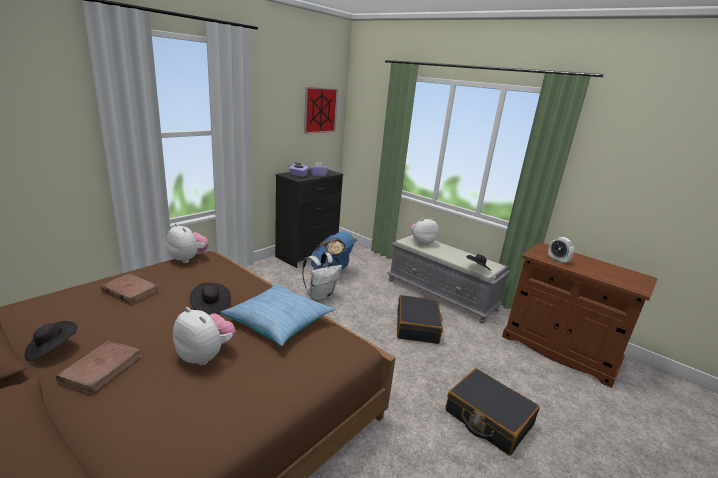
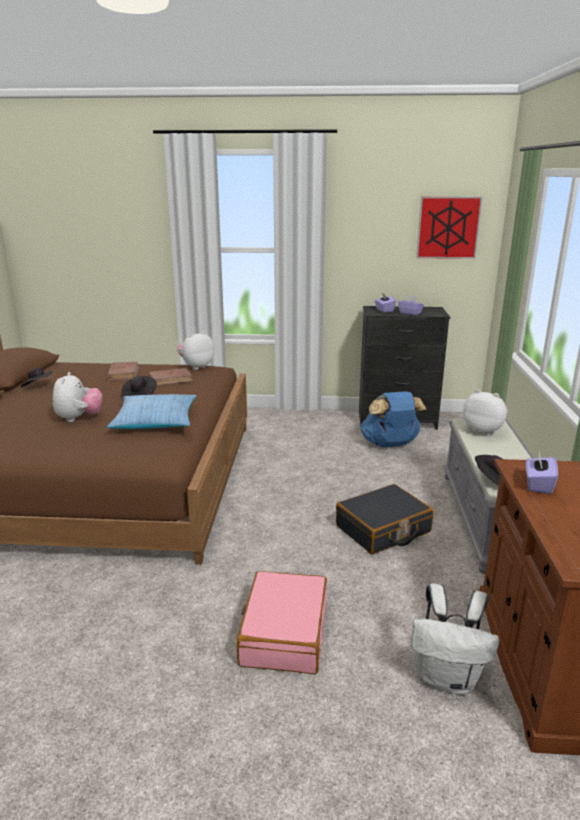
camera: 55 degrees right, 0 degrees up
brown book [56,340,142,395] -> brown book moved to [149,368,193,385]
plush toy [167,223,209,263] -> plush toy turned 135 degrees counterclockwise [177,331,215,370]
white backpack [302,253,342,302] -> white backpack moved to [411,584,499,695]
black suitcase [445,368,540,456] -> pink suitcase [237,571,327,674]
alarm clock [548,237,574,264] -> purple tissue box [526,451,558,494]

